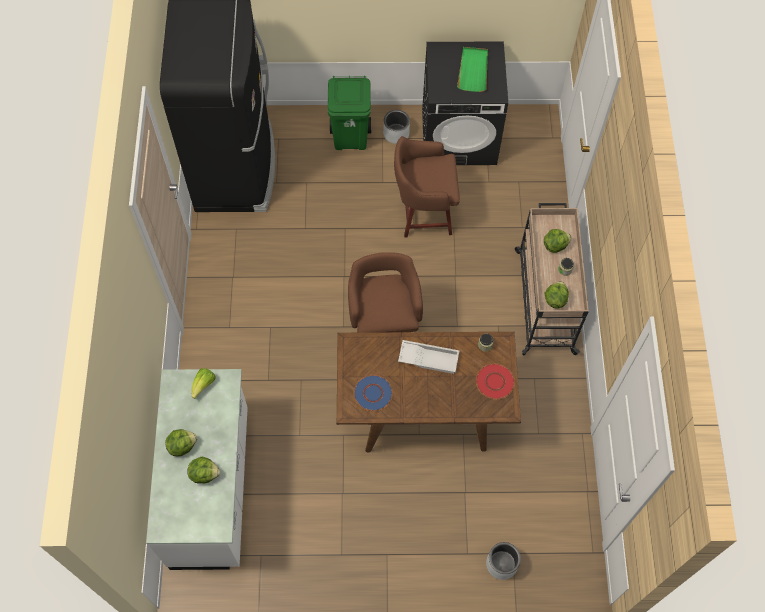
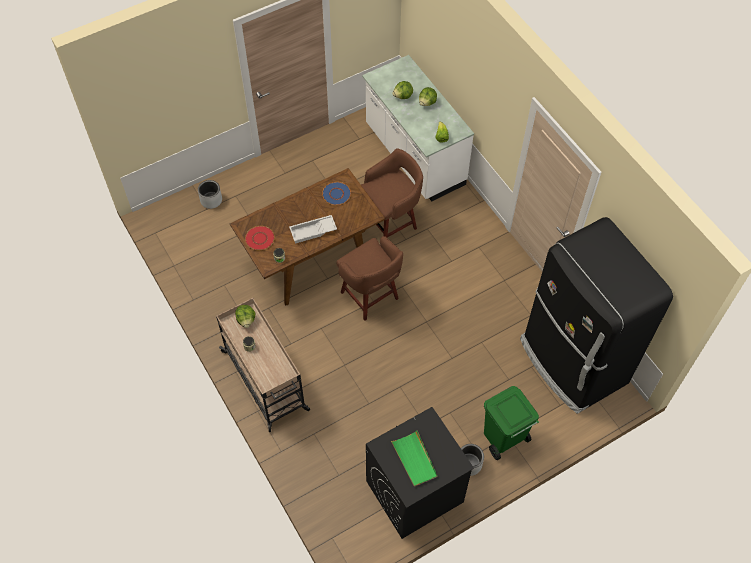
camera: 150 degrees right, 5 degrees down
brown stool [394,136,460,237] -> brown stool moved to [361,148,423,237]
lettuce [544,229,572,253] -> none

